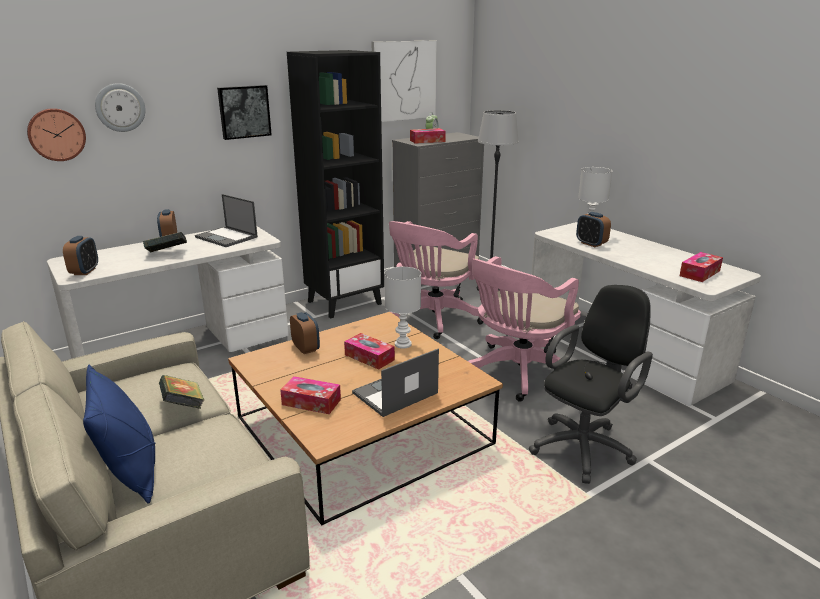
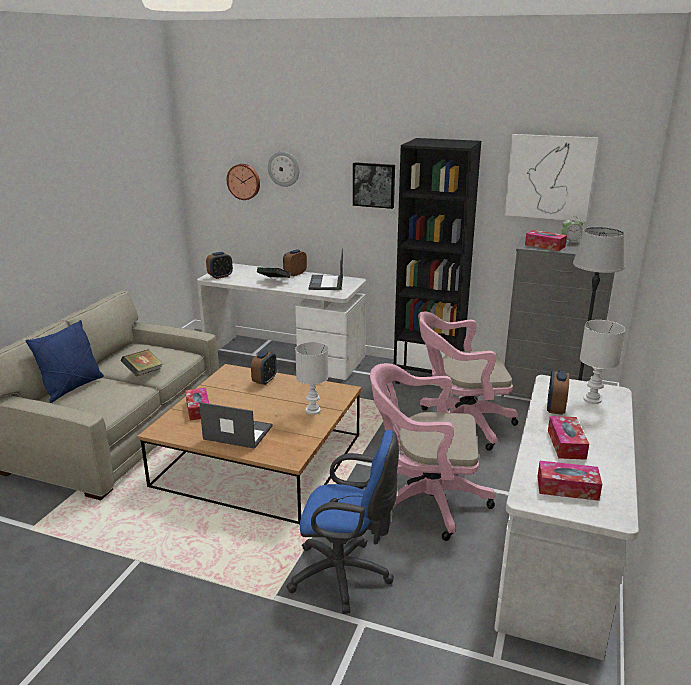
camera: 55 degrees right, 0 degrees up
tissue box [344,333,395,370] -> tissue box moved to [548,416,589,460]
black office chair [529,285,653,484] -> blue office chair [286,430,399,614]

